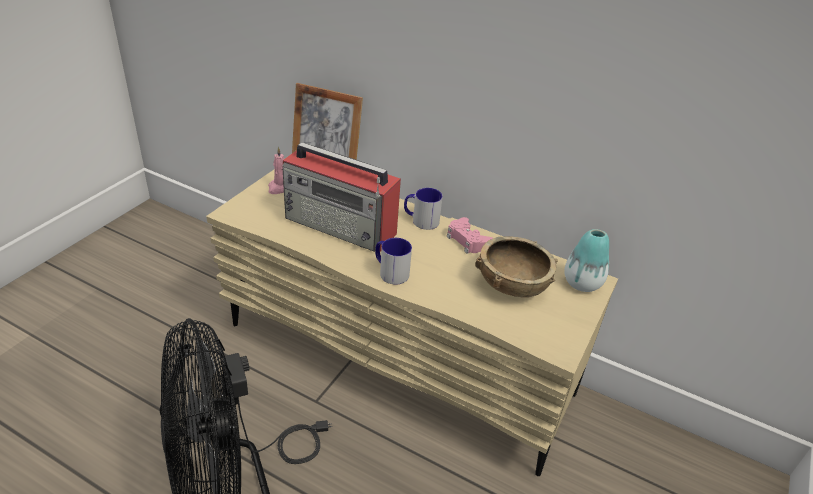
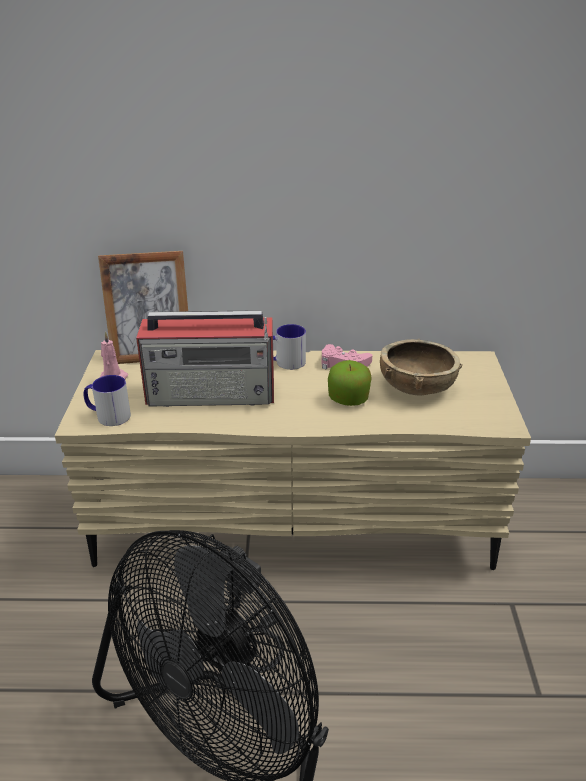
camera: 25 degrees left, 5 degrees down
mug [375,238,412,284] -> mug moved to [84,375,131,426]
vase [564,229,609,292] -> none
none -> apple [328,360,372,406]

